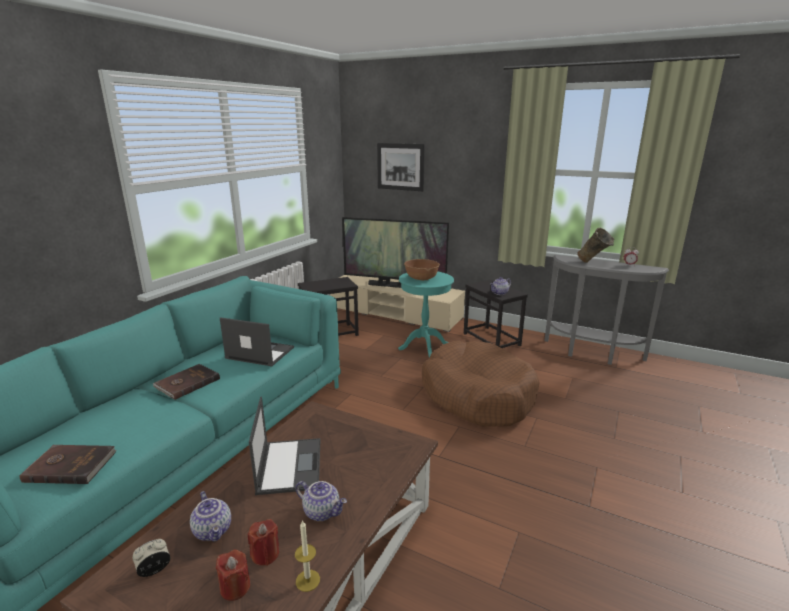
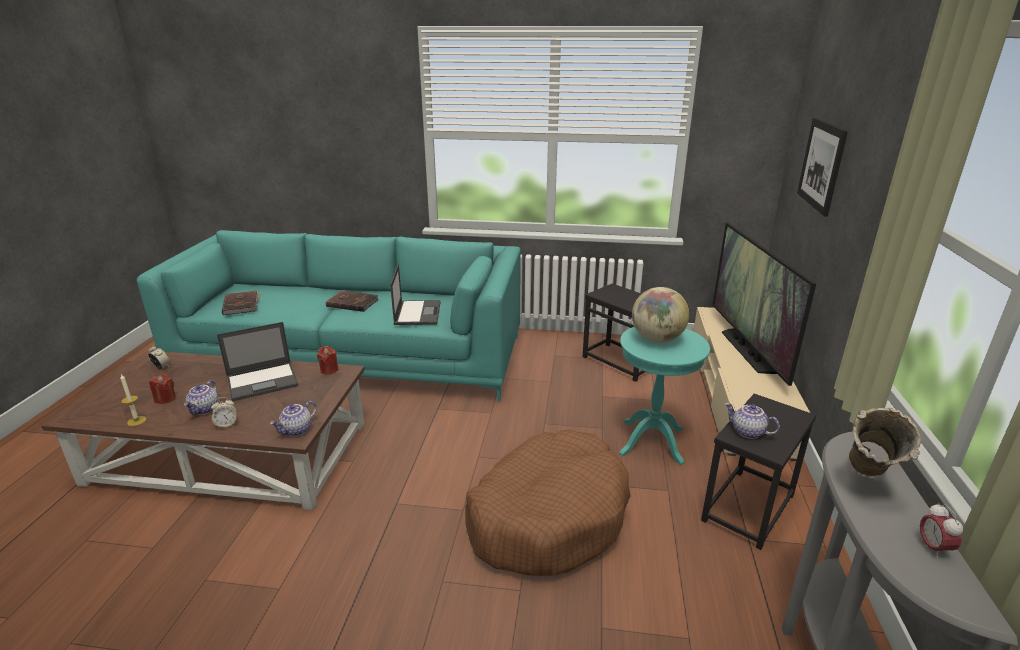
camera: 70 degrees right, 5 degrees up
teapot [190,491,231,541] -> teapot moved to [270,401,317,436]
red candle [216,550,250,601] -> red candle moved to [317,346,339,375]
brown bowl [404,259,440,281] -> globe [632,287,689,343]
none -> alarm clock [211,397,237,428]

